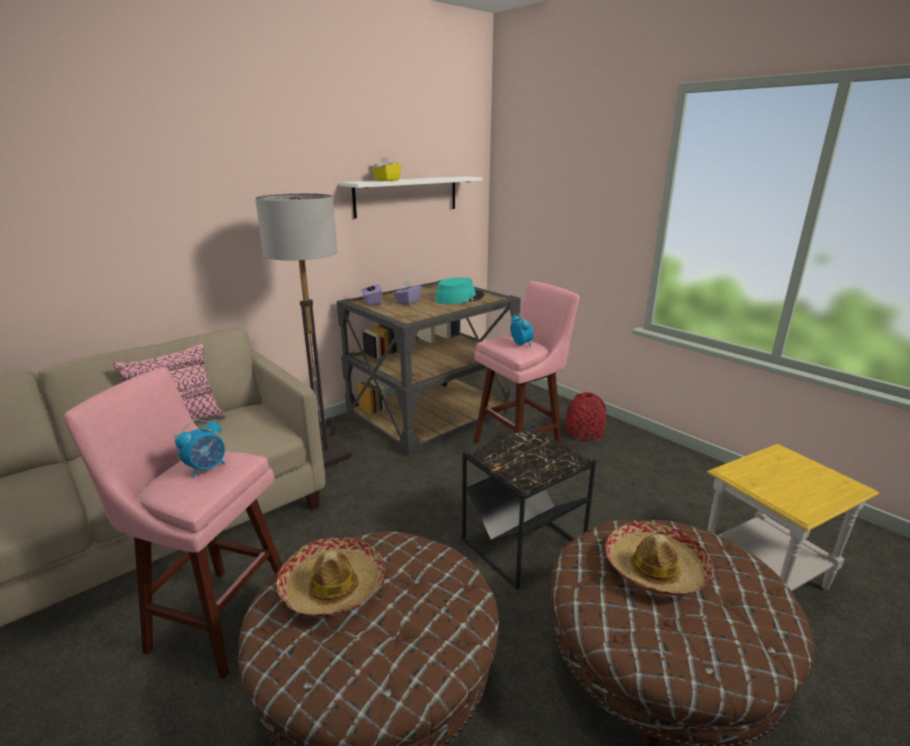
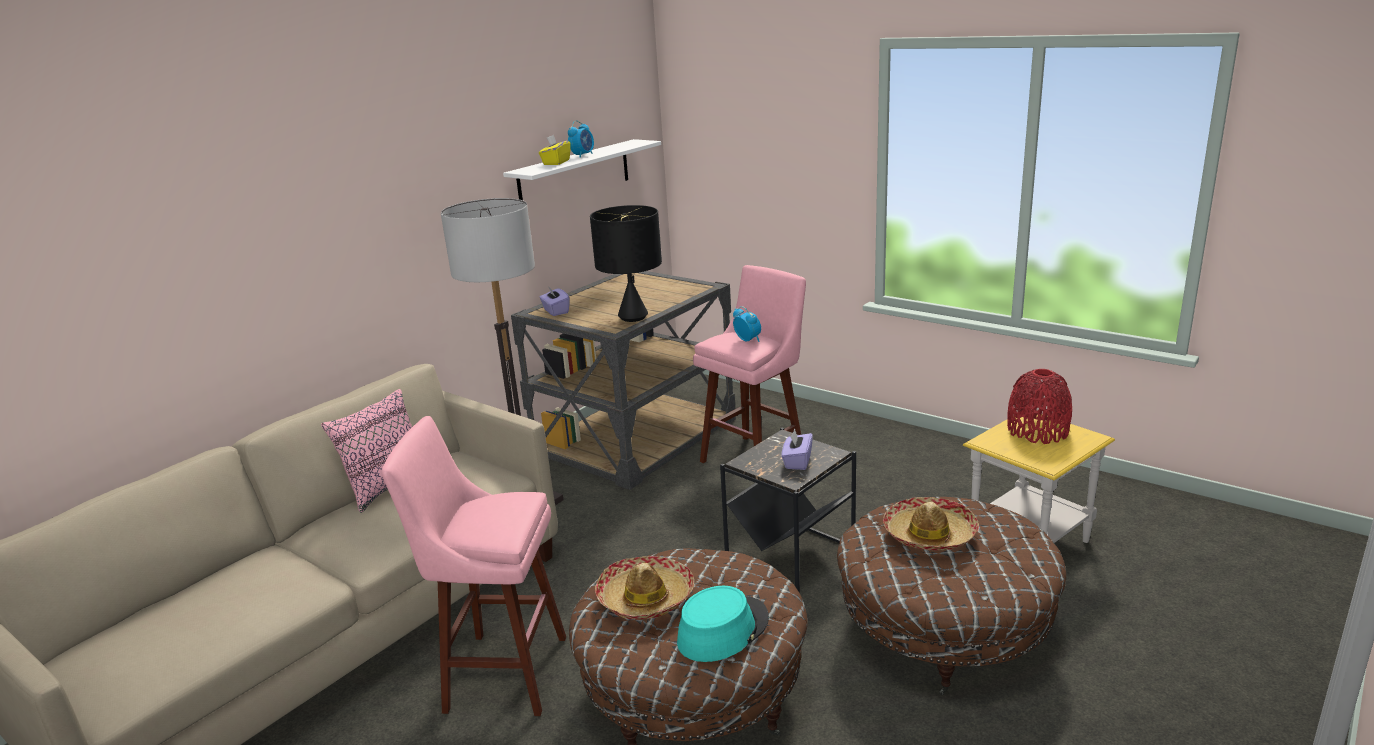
camera: 10 degrees left, 0 degrees up
alarm clock [175,419,225,478] -> alarm clock moved to [568,120,594,158]
purple tissue box [394,279,422,305] -> purple tissue box moved to [782,429,813,470]
turquoise hat [435,278,484,304] -> turquoise hat moved to [677,586,769,662]
red vase [566,392,606,441] -> red vase moved to [1007,369,1072,444]
none -> black table lamp [590,205,662,322]

